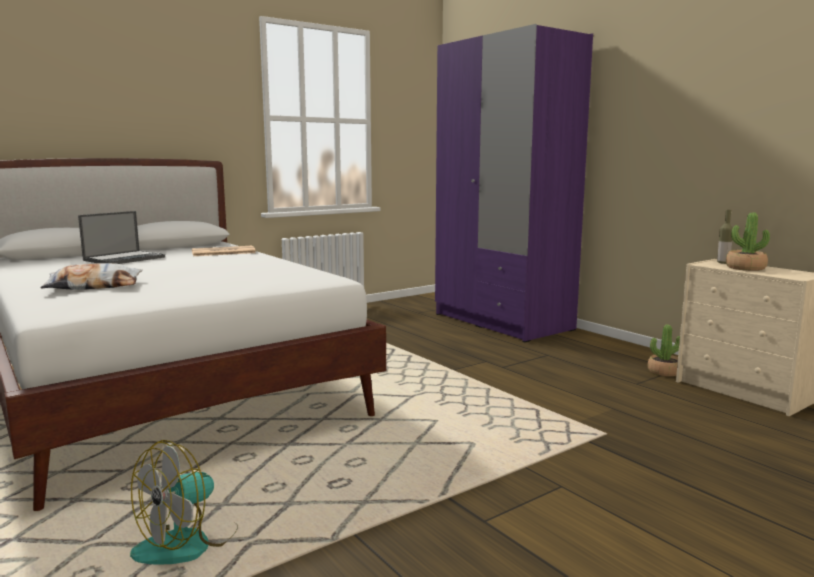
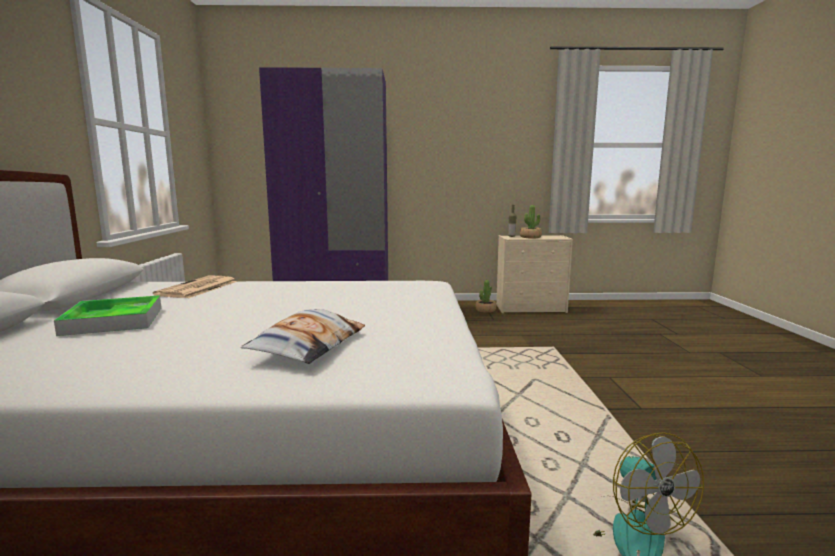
camera: 55 degrees left, 0 degrees up
laptop [78,211,165,264] -> tray [54,295,161,336]

